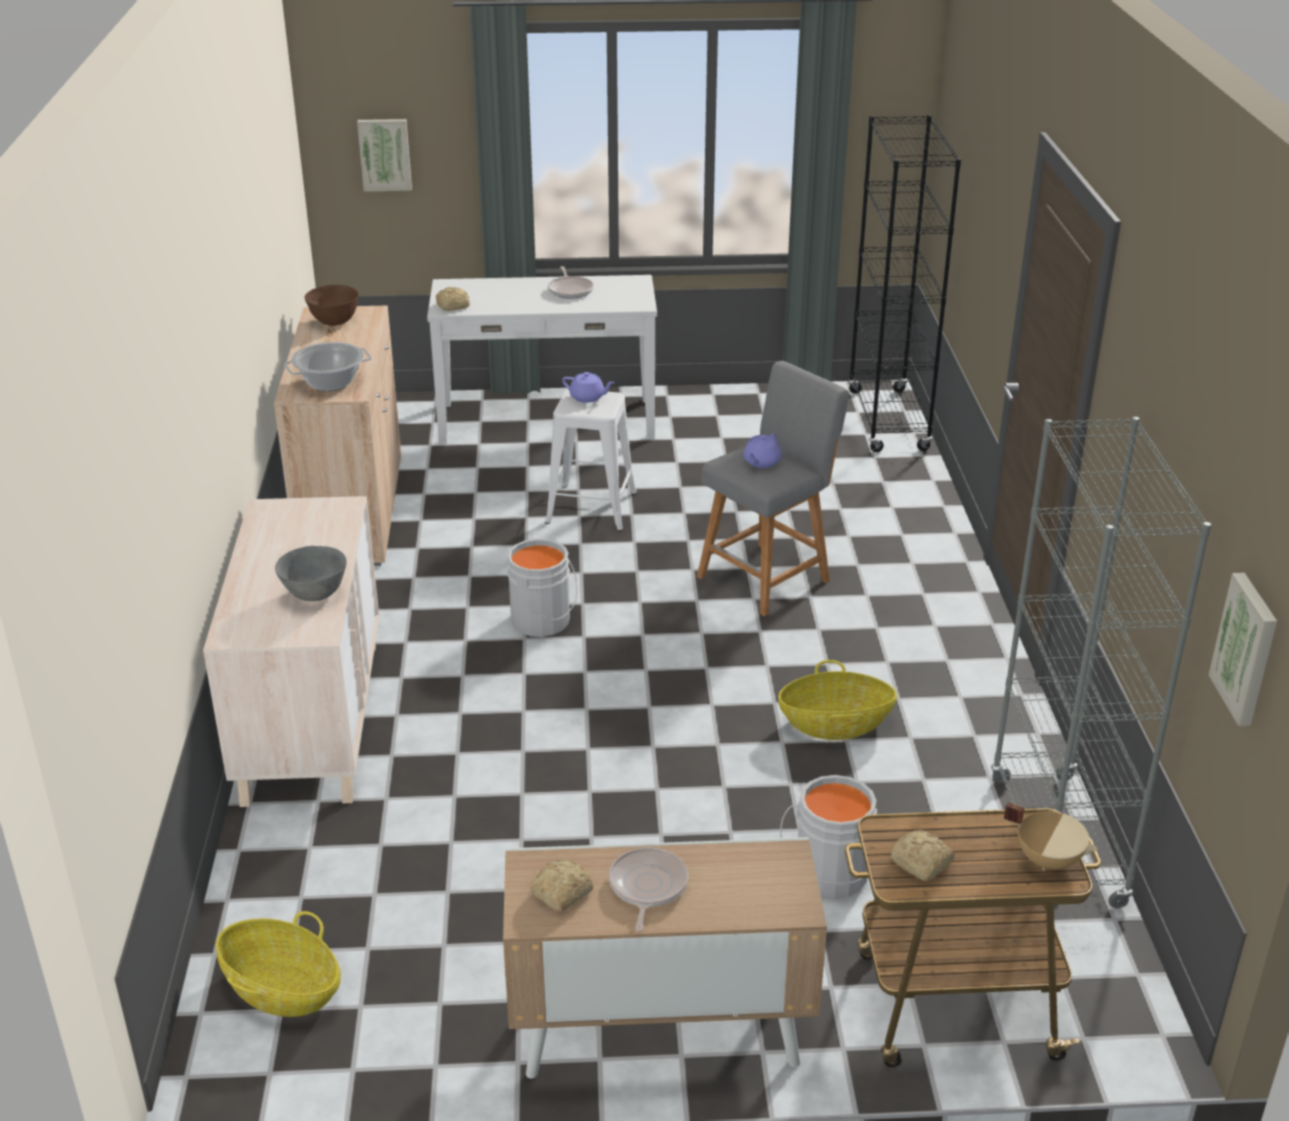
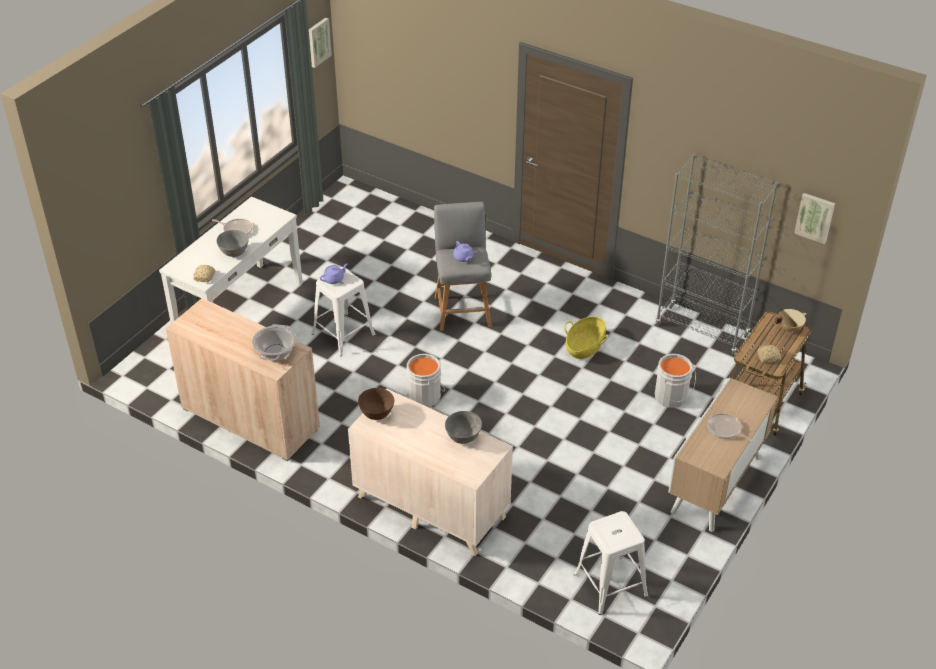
camera: 55 degrees left, 10 degrees up
basket [216,911,341,1017] -> white stool [574,511,648,615]
brown bowl [305,285,359,326] -> brown bowl moved to [358,388,394,420]
picture [357,119,412,192] -> picture moved to [309,18,332,68]
bread [530,859,593,912] -> none
black bookcase [848,115,961,452] -> none
none -> grey bowl [216,230,249,257]

